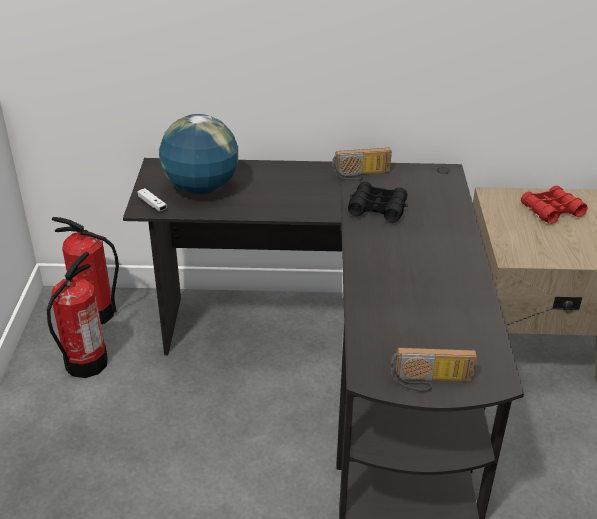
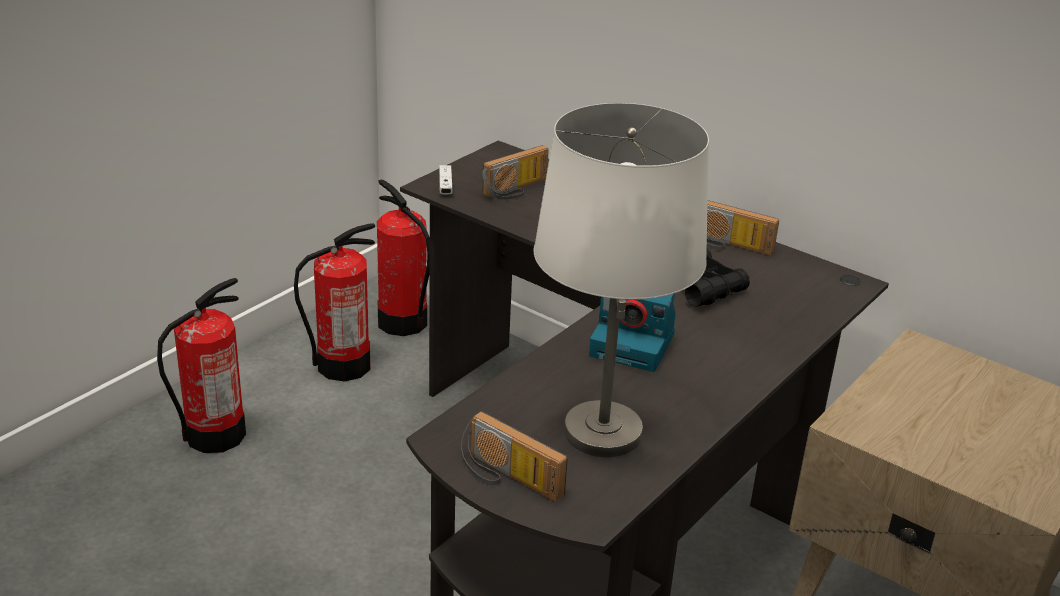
camera: 35 degrees right, 5 degrees down
globe [159,114,238,194] -> radio [482,145,549,200]
red binoculars [521,185,588,224] -> none
none -> fire extinguisher [157,278,246,453]
none -> white table lamp [534,103,709,457]
none -> camera [589,293,676,372]

